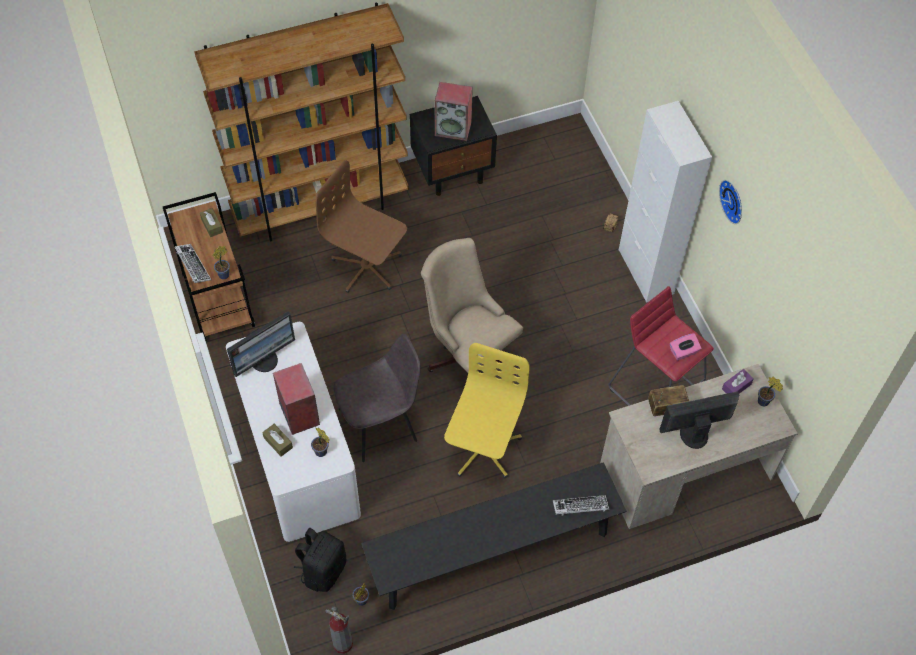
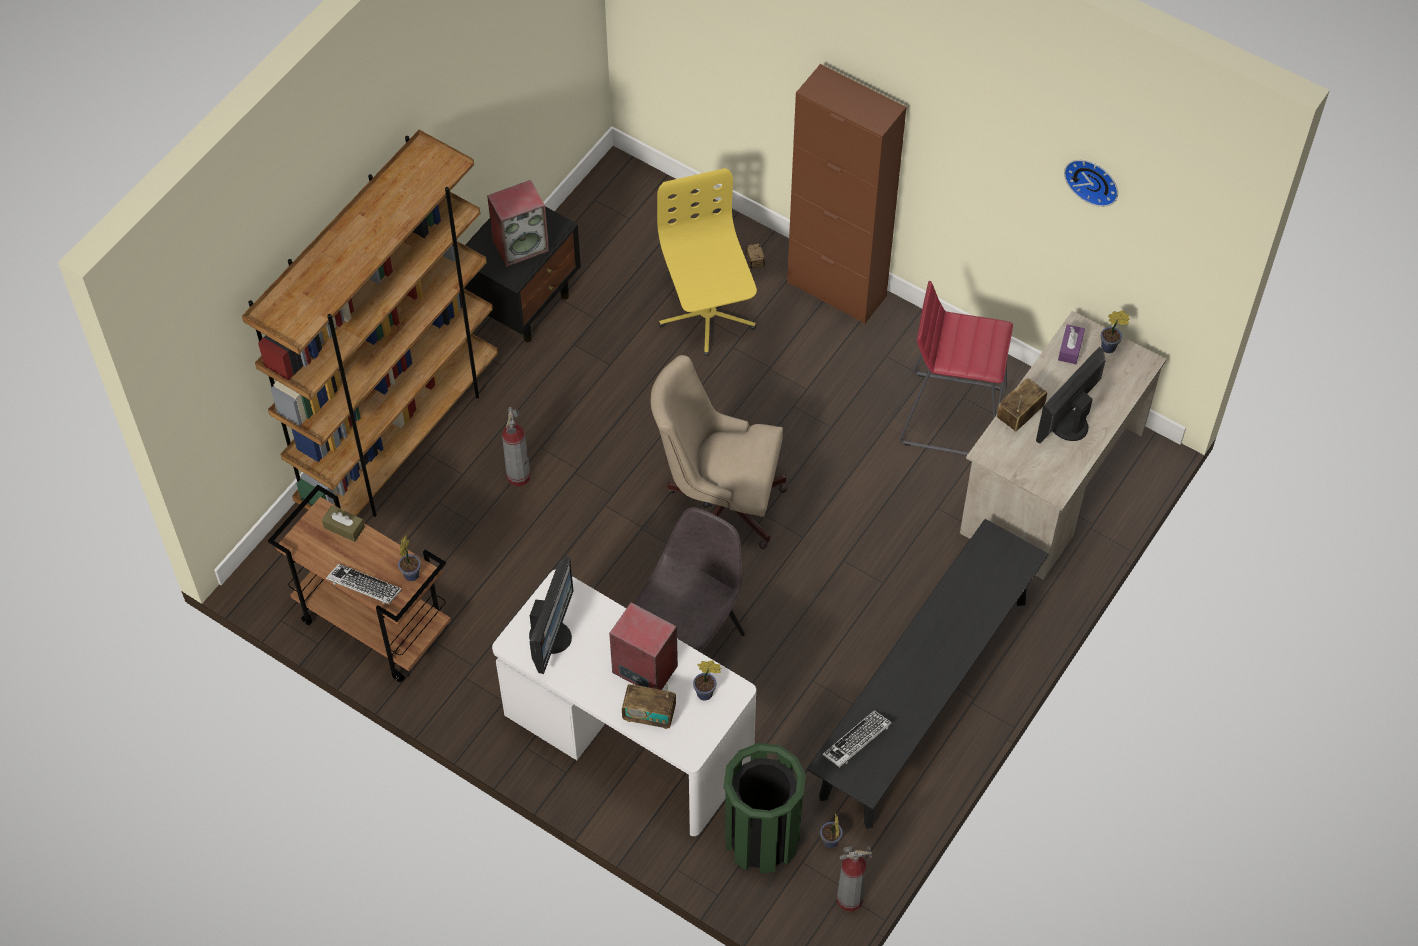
camera: 35 degrees left, 0 degrees up
brown tissue box [262,424,293,457] -> radio [622,683,676,729]
black backpack [294,528,346,592] -> green trash can [724,743,806,874]
brown office chair [316,160,407,293] -> fire extinguisher [502,407,531,486]
yellow office chair [444,343,530,478] -> yellow office chair moved to [657,168,757,356]
keyboard [553,495,609,516] -> keyboard moved to [822,710,892,767]
white cabinet [619,101,712,303] -> brown cabinet [787,64,906,324]
pink tissue box [670,333,701,360] -> none
wall clock [719,180,742,224] -> wall clock moved to [1064,160,1118,207]

